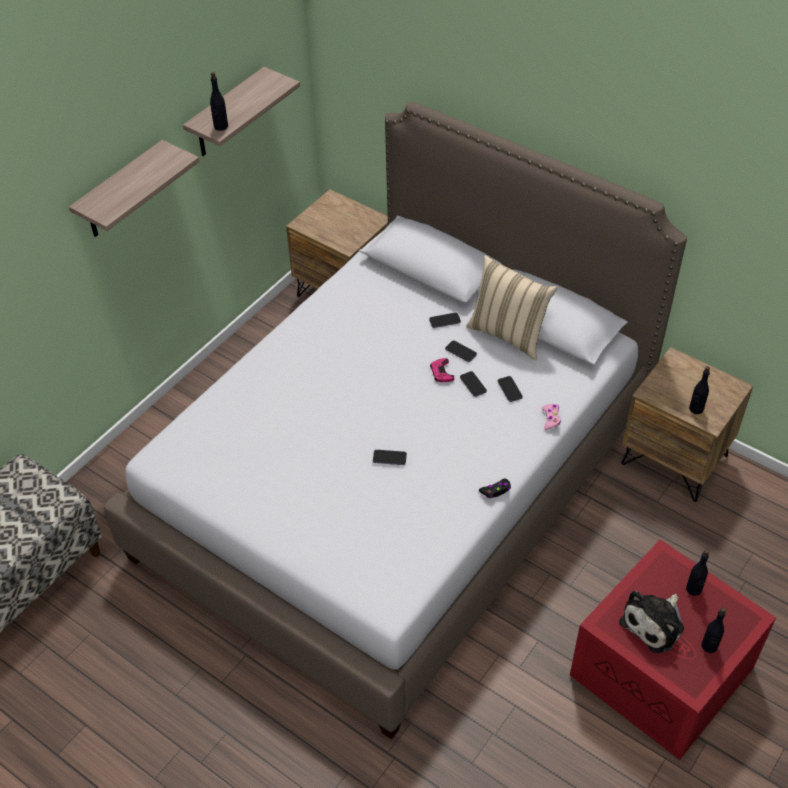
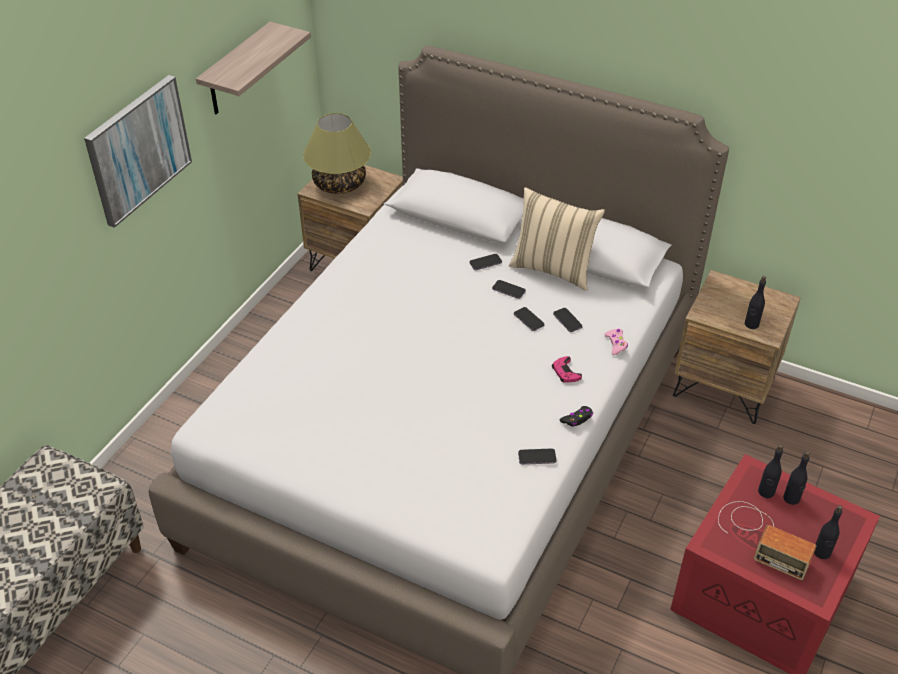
camera: 10 degrees left, 5 degrees down
shelf [69,140,200,237] -> picture [84,75,192,228]
black bottle [210,72,228,131] -> black bottle moved to [758,444,783,498]
phone [373,450,407,465] -> phone moved to [518,448,557,465]
pink game controller [430,358,454,382] -> pink game controller moved to [552,356,582,383]
plush toy [619,591,684,653] -> radio [718,501,816,580]
none -> table lamp [303,113,371,194]

